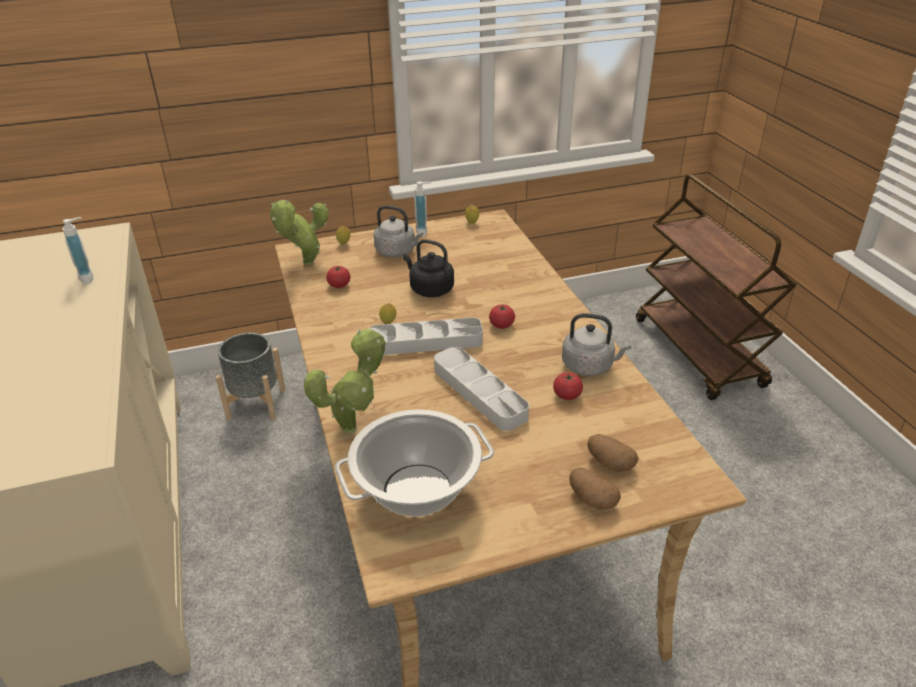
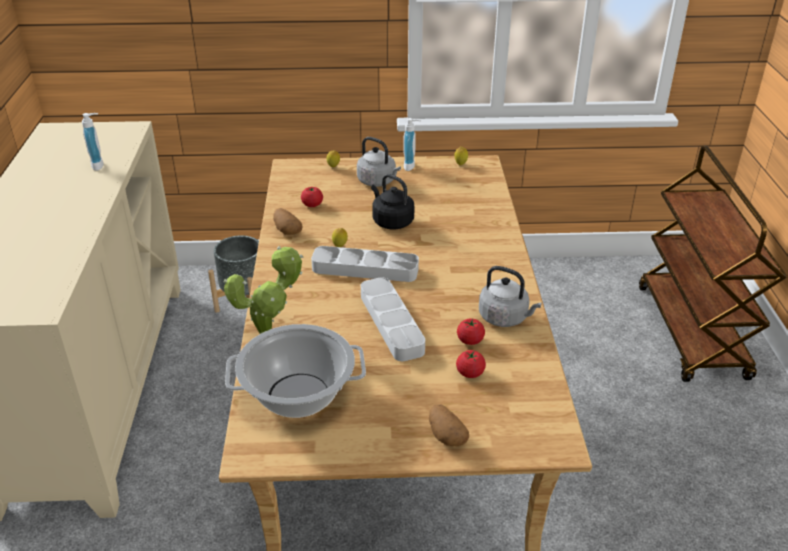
camera: 15 degrees right, 0 degrees up
potted plant [270,200,329,265] -> none
tomato [489,305,515,329] -> tomato moved to [456,350,486,378]
potato [587,434,638,472] -> potato moved to [273,208,302,235]

